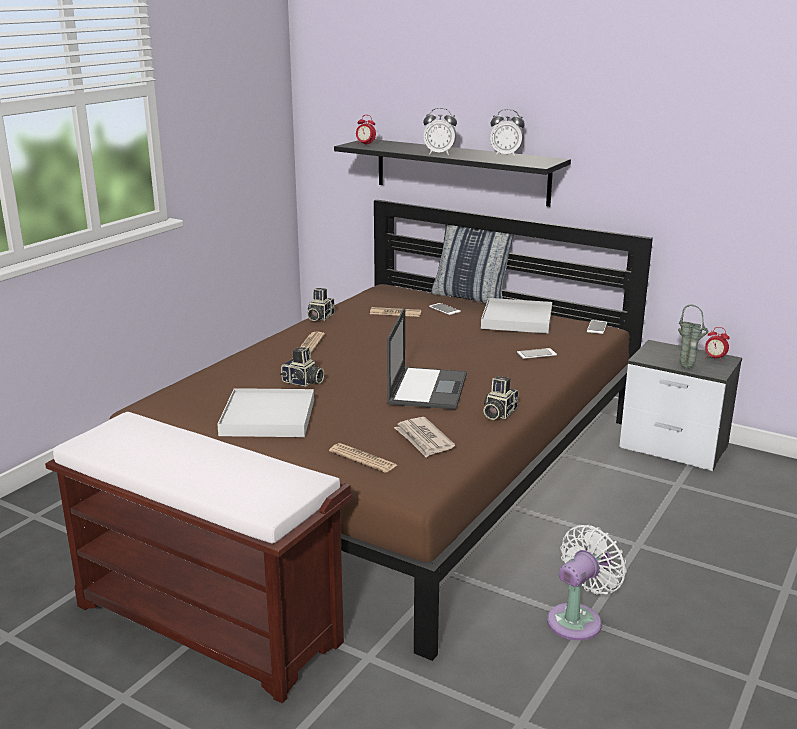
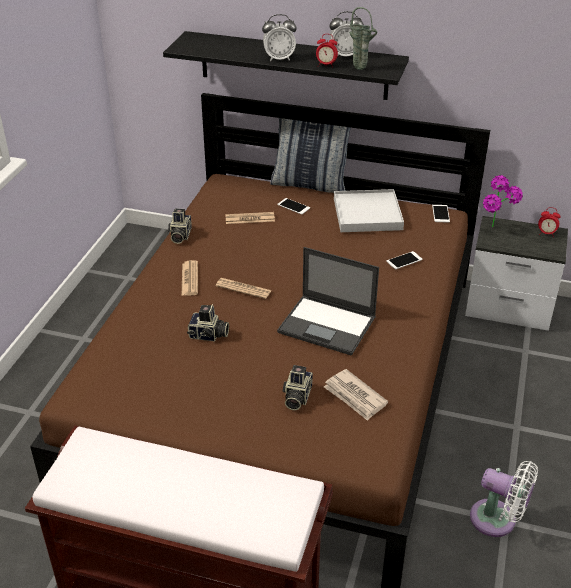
camera: 15 degrees left, 15 degrees up
white tray [217,388,314,437] -> none
newspaper [329,443,397,473] -> newspaper moved to [216,278,272,299]
alarm clock [356,115,376,146] -> alarm clock moved to [316,34,338,68]
laptop [387,308,467,410] -> laptop turned 120 degrees clockwise [277,247,379,356]
camera [483,376,518,420] -> camera moved to [282,365,313,410]
white fan [547,525,626,641] -> white fan turned 90 degrees clockwise [470,461,538,537]
green vase [678,304,709,368] -> green vase moved to [349,7,377,70]
none -> potted plant [483,175,523,227]

